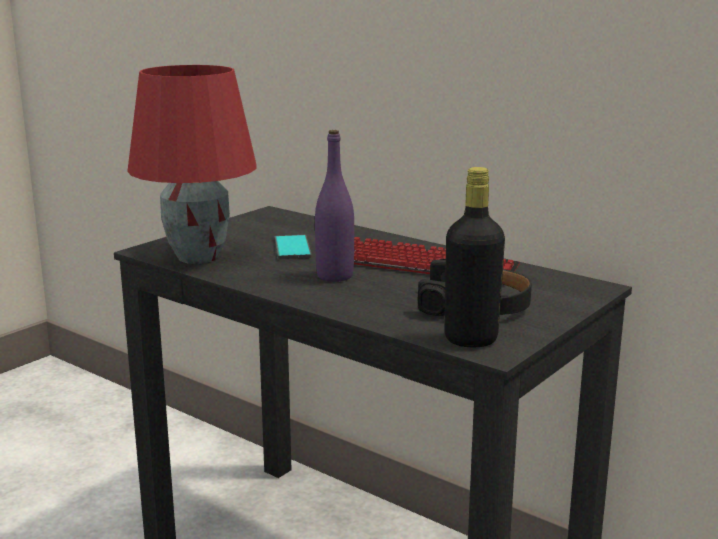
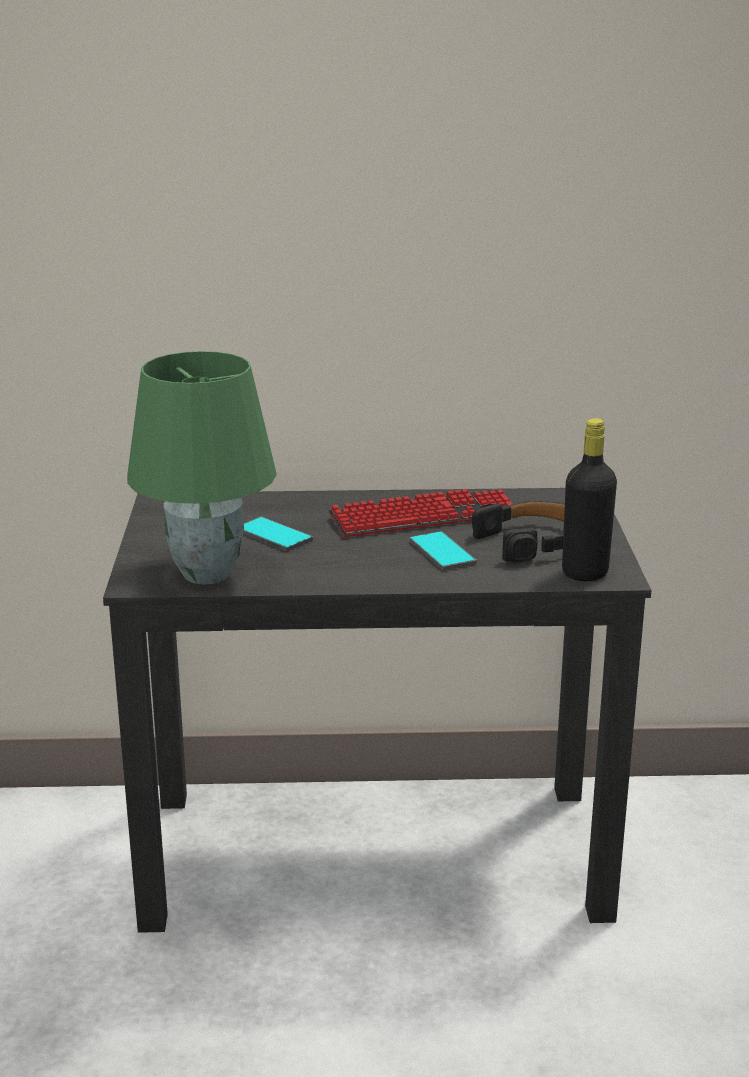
camera: 40 degrees left, 5 degrees up
red table lamp [127,65,257,264] -> green table lamp [127,351,277,585]
purple bottle [315,130,354,282] -> none
none -> phone [409,531,477,570]

